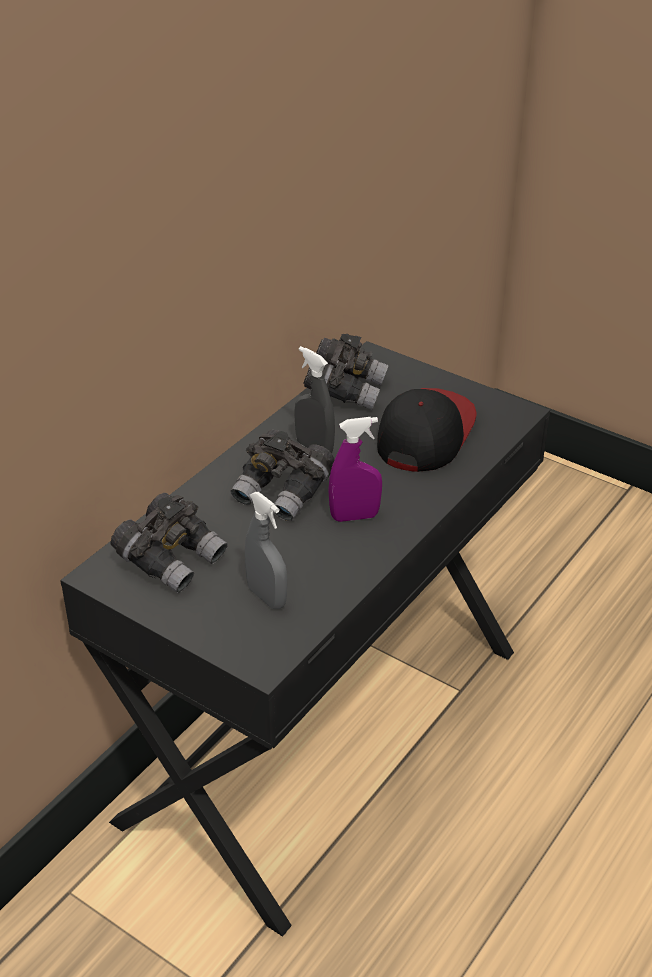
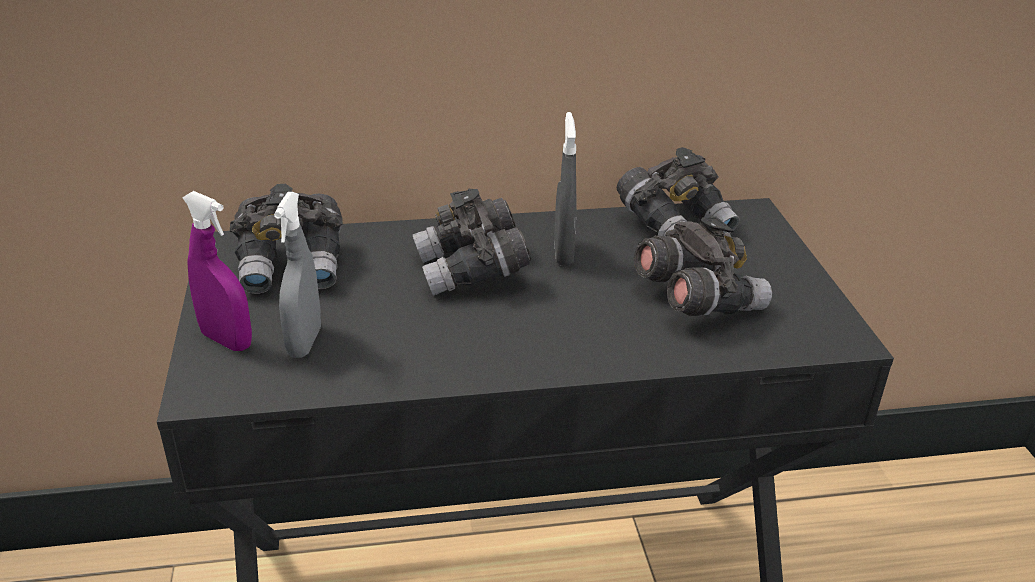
camera: 45 degrees right, 5 degrees down
purple spray bottle [328,417,382,522] -> purple spray bottle moved to [182,191,252,351]
cap [377,388,477,472] -> grey binoculars [634,216,772,316]

